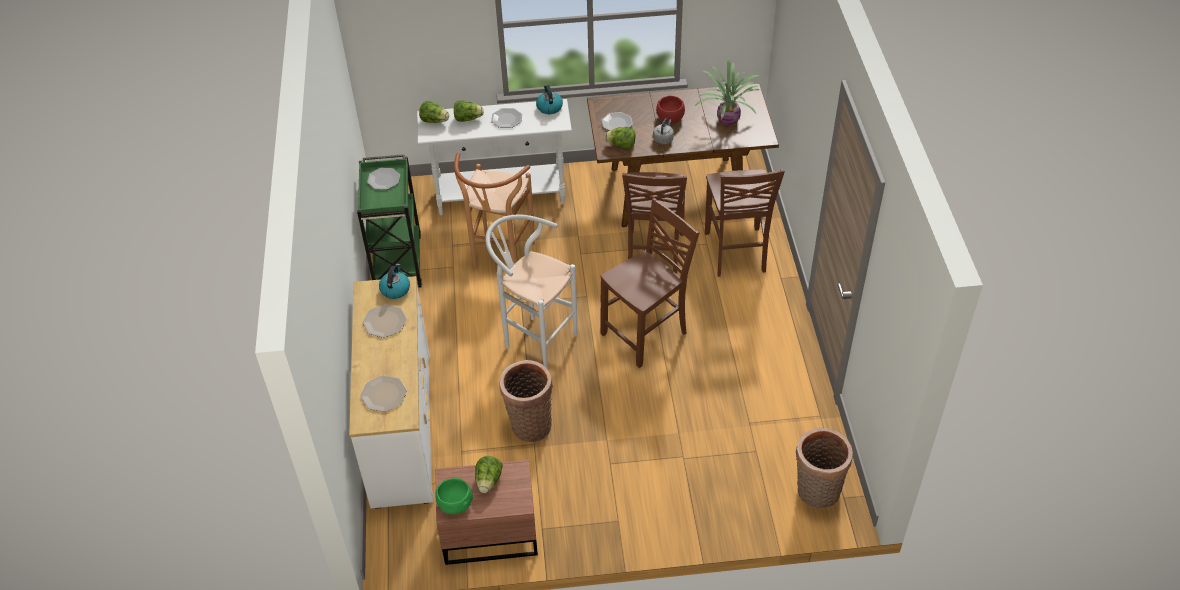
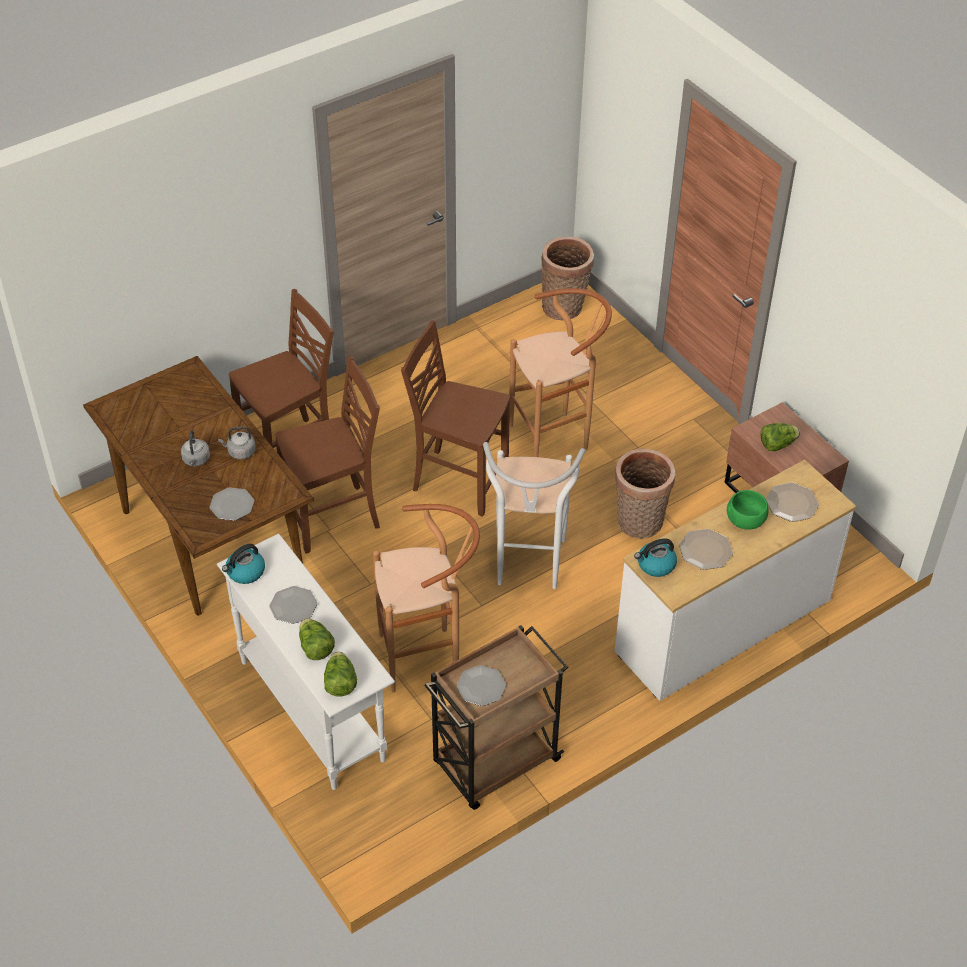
camera: 120 degrees left, 0 degrees up
green cart [357,154,422,288] -> brown cart [424,625,568,810]
green bowl [435,478,473,514] -> green bowl moved to [727,490,769,530]
lettuce [605,127,635,149] -> none
red bowl [656,96,685,123] -> grey kettle [181,430,210,466]
potted plant [695,58,760,125] -> none
none -> brown stool [509,288,612,457]

